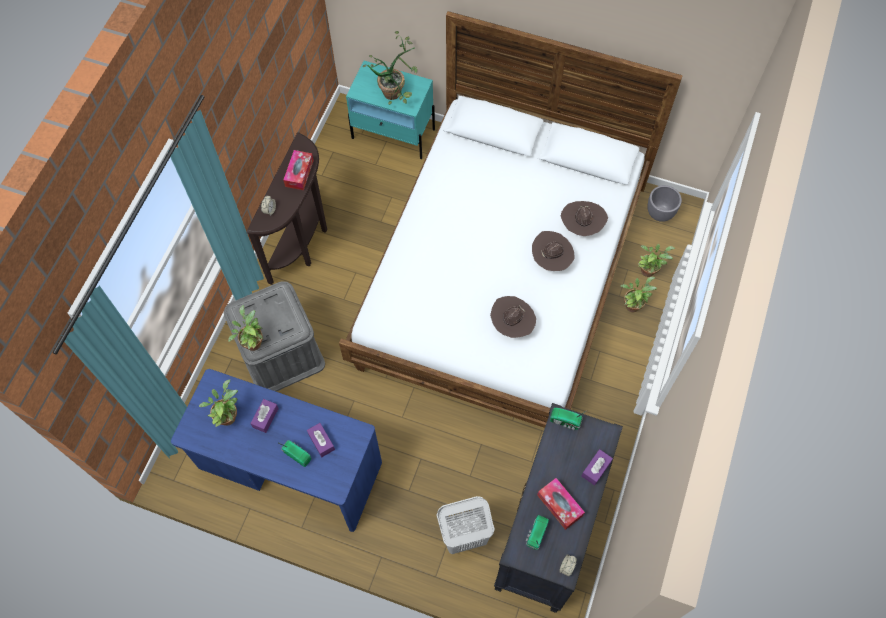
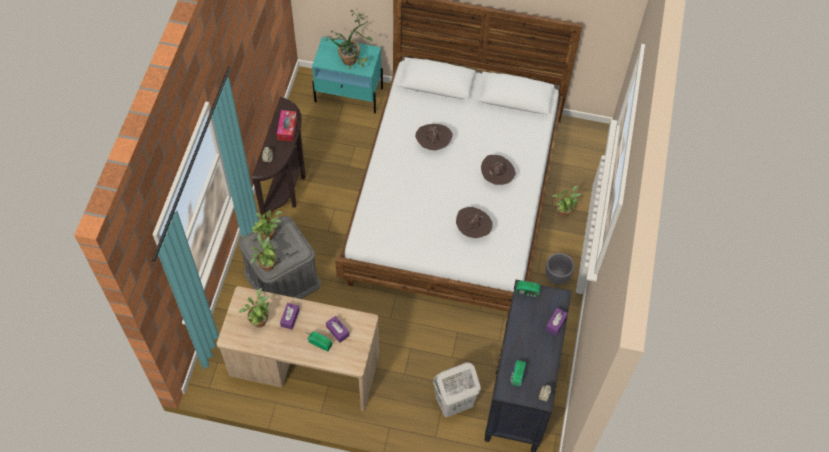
camera: 10 degrees left, 5 degrees down
blue desk [171,369,382,532] -> beige desk [217,286,379,411]
tissue box [537,478,585,530] -> none
brown hat [561,201,608,236] -> brown hat moved to [415,124,453,150]
potted plant [638,244,675,277] -> potted plant moved to [252,210,283,240]
grey planter [647,185,682,222] -> grey planter moved to [545,253,574,285]

